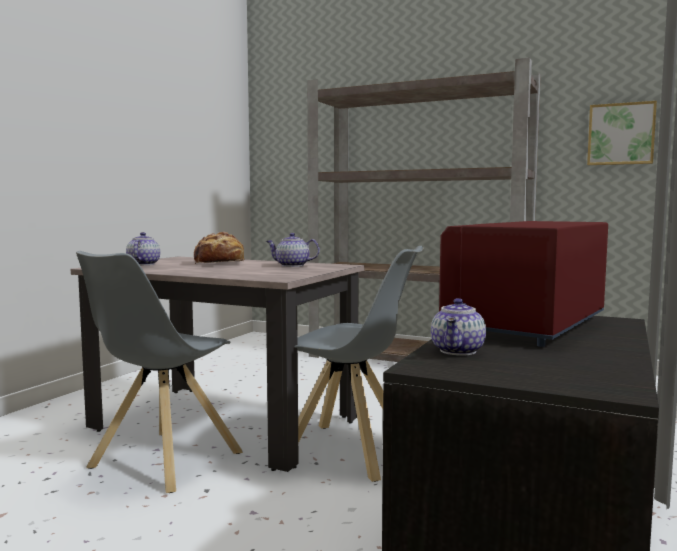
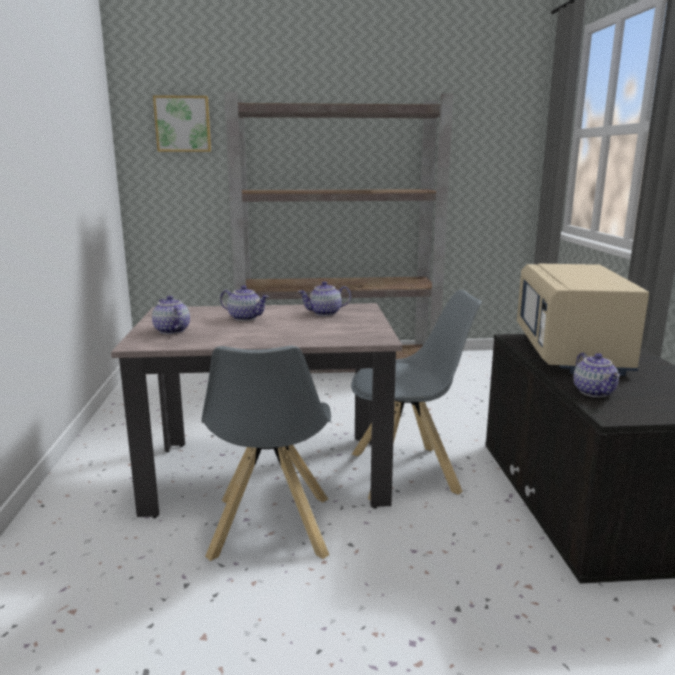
camera: 30 degrees left, 10 degrees up
bread [194,232,245,264] -> teapot [220,285,269,321]
red microwave [439,221,608,347] -> beige microwave [517,264,649,376]
picture [587,101,657,165] -> picture moved to [153,95,211,152]

